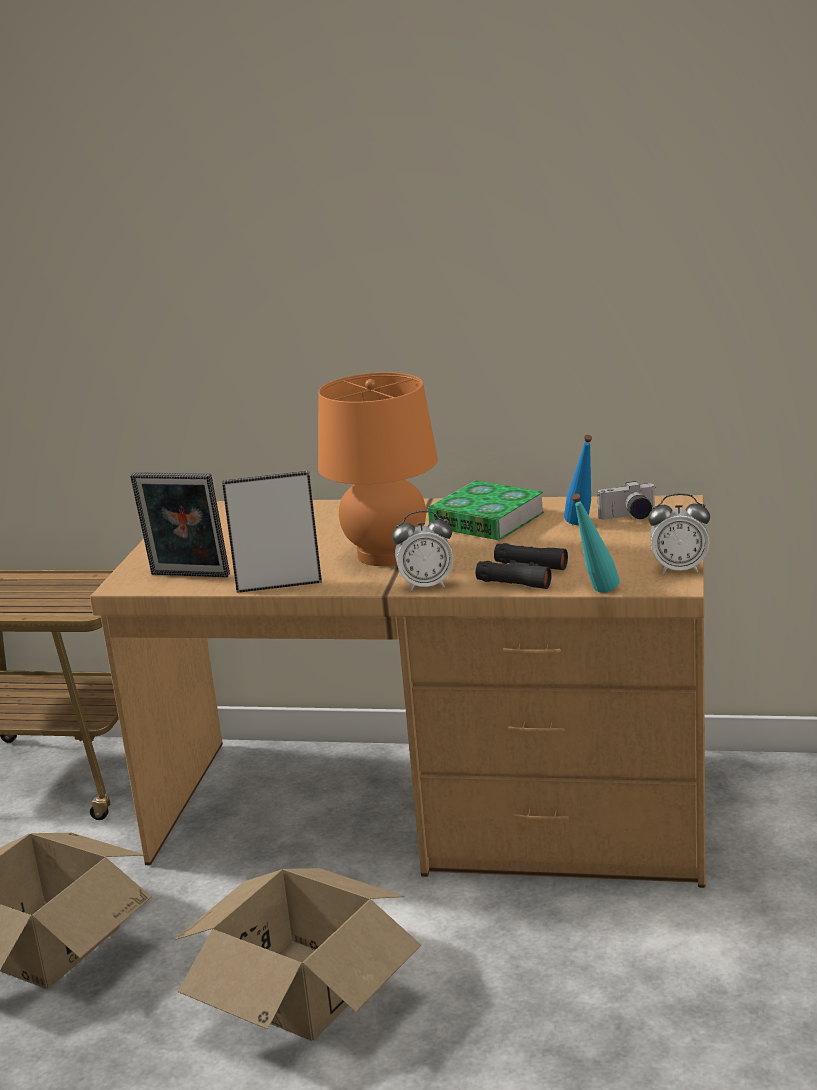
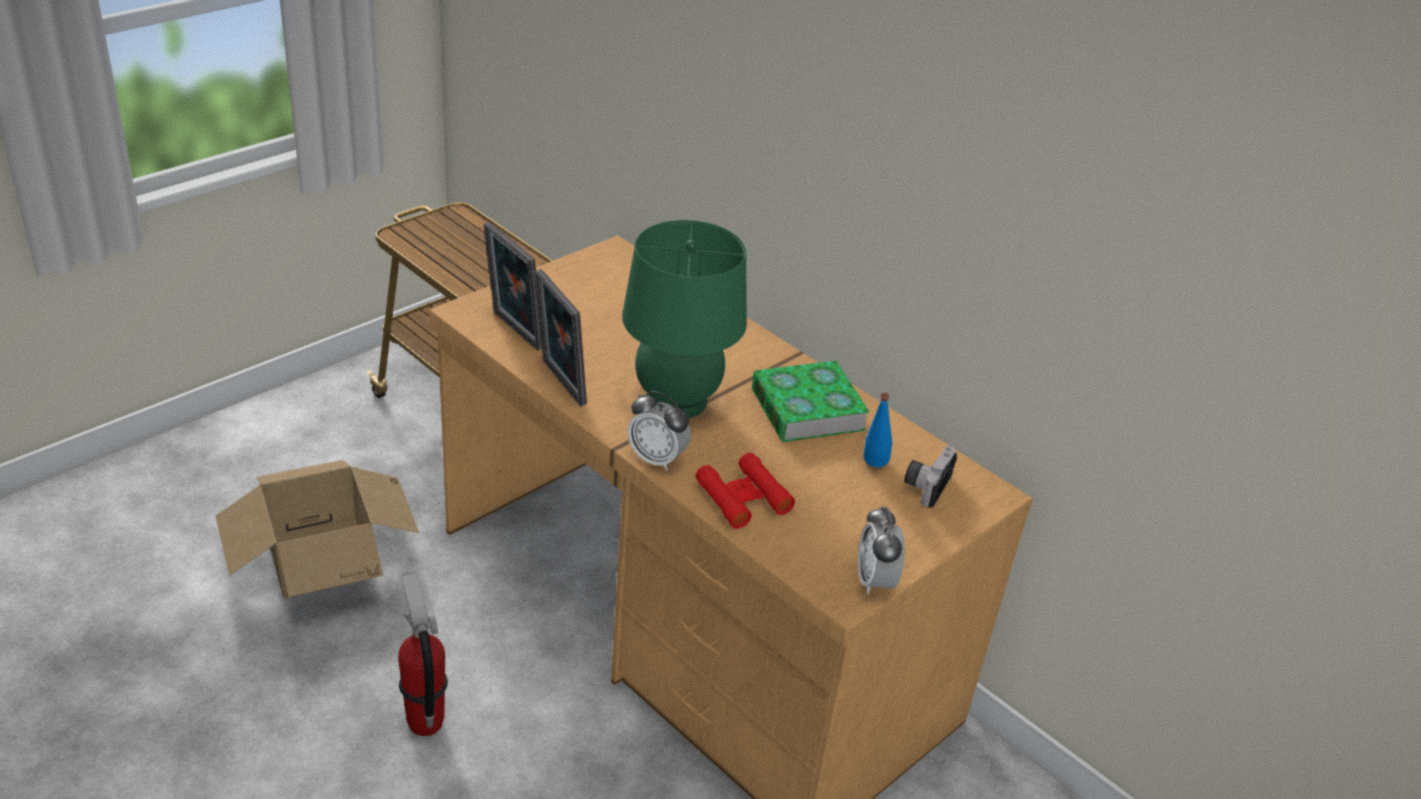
camera: 30 degrees right, 15 degrees up
cardboard box [174,868,421,1041] -> fire extinguisher [398,571,448,736]
picture frame [222,471,322,593] -> picture frame turned 150 degrees counterclockwise [534,269,587,406]
orange table lamp [318,373,438,566] -> green table lamp [622,220,747,418]
black binoculars [476,543,568,589] -> red binoculars [696,453,795,529]
turquoise bottle [572,494,620,593] -> none
camera [597,481,656,520] -> camera turned 90 degrees clockwise [904,446,957,508]
alarm clock [648,493,710,574] -> alarm clock turned 45 degrees clockwise [858,505,905,594]

